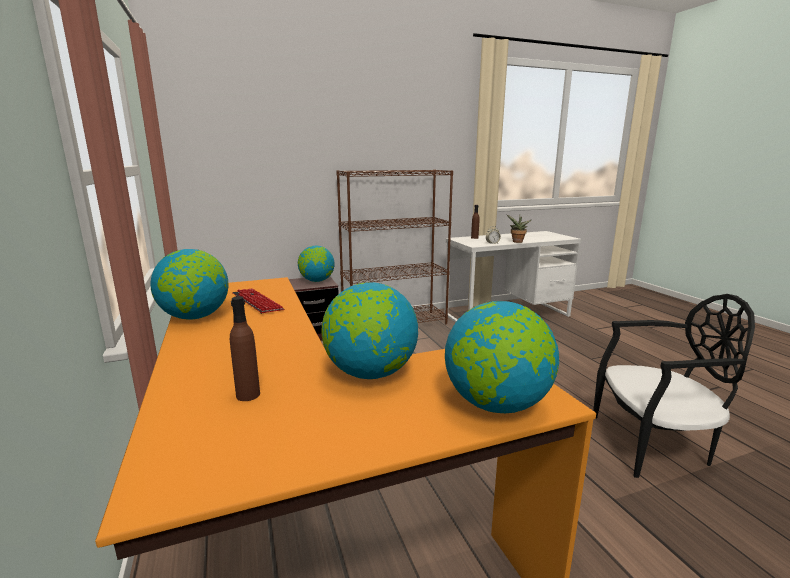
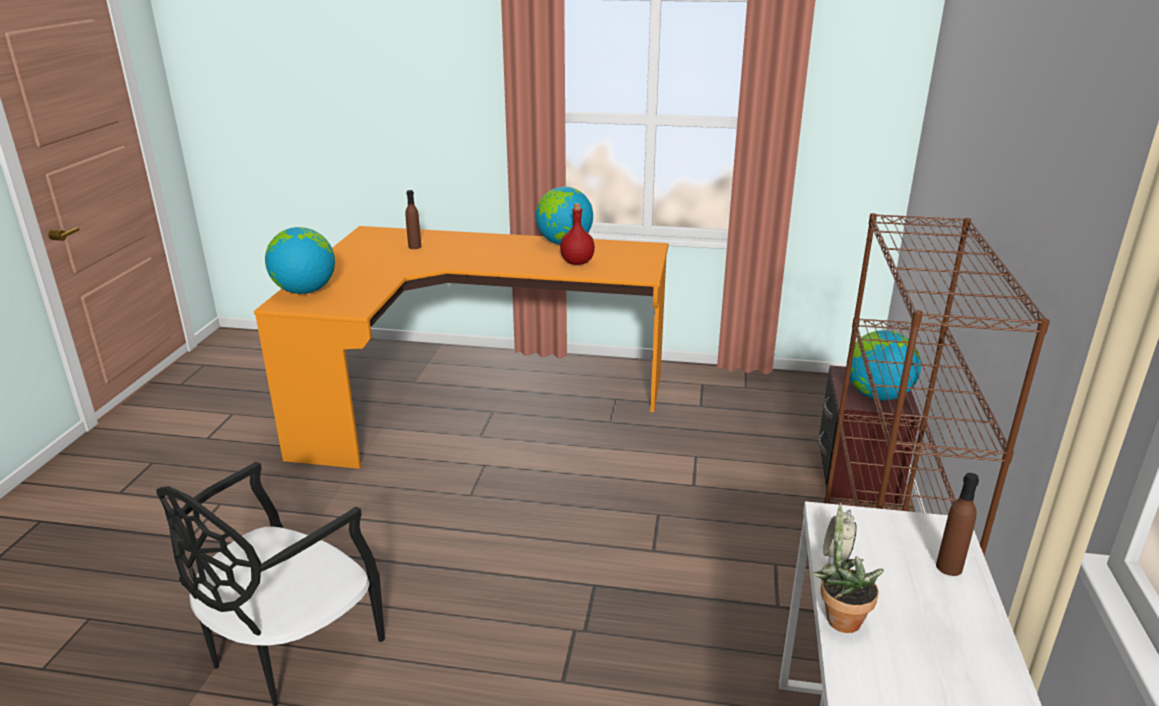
camera: 120 degrees right, 10 degrees up
keyboard [232,289,284,314] -> red bottle [560,203,595,265]
globe [322,282,418,379] -> none

